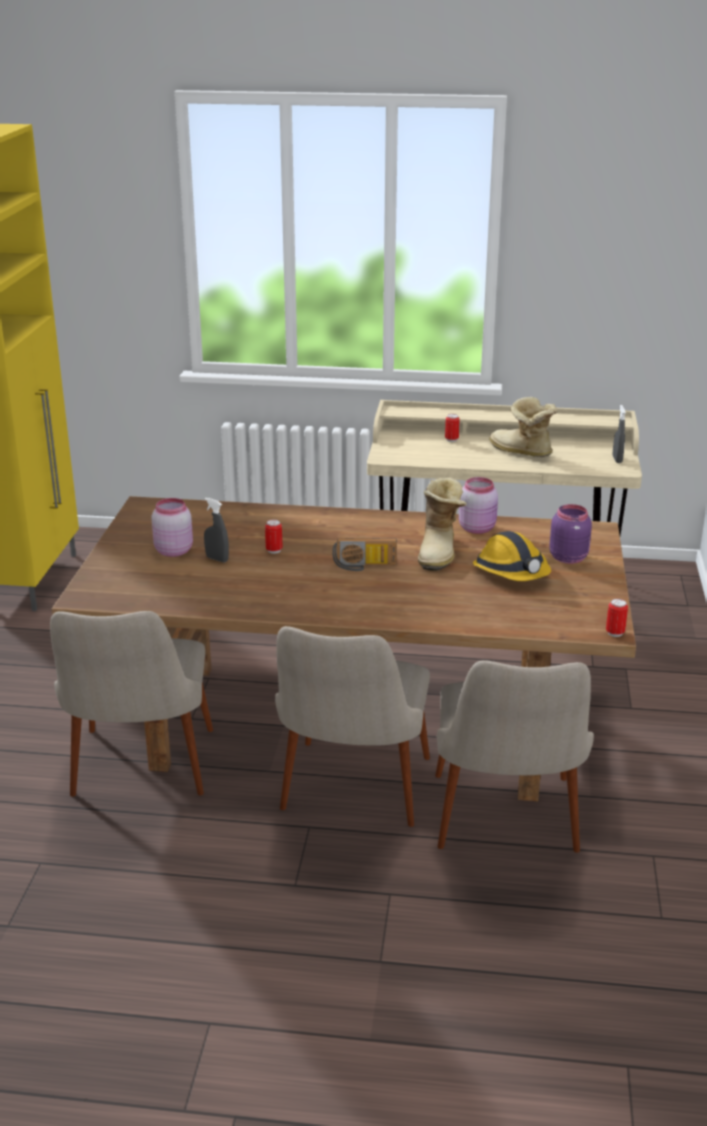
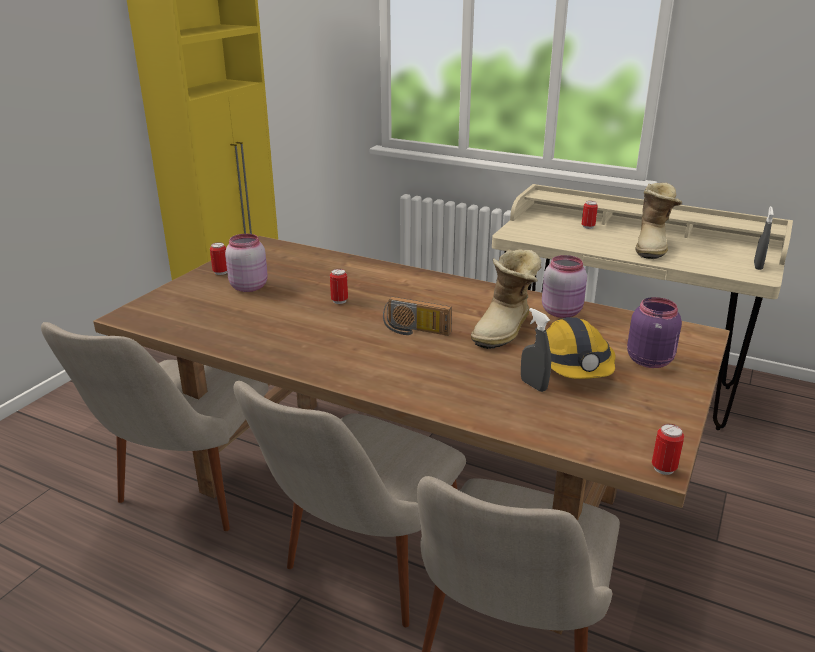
camera: 20 degrees right, 0 degrees up
grey spray bottle [204,498,229,563] -> grey spray bottle moved to [521,308,551,392]
boot [489,397,558,457] -> boot turned 135 degrees counterclockwise [635,183,682,259]
none -> can [210,242,227,275]

